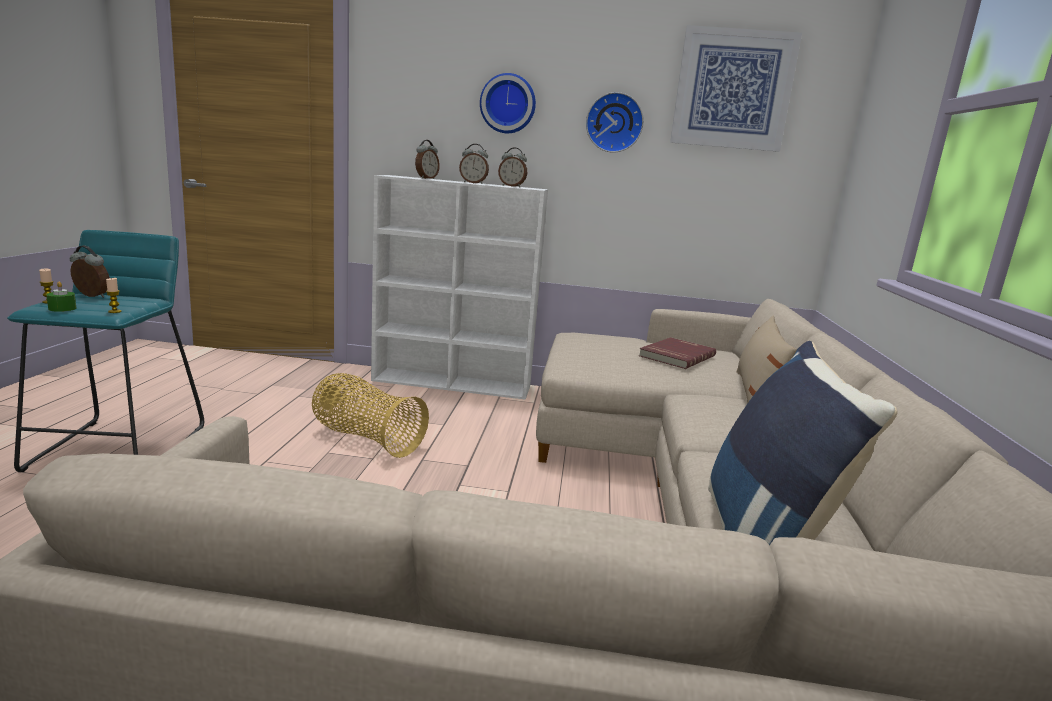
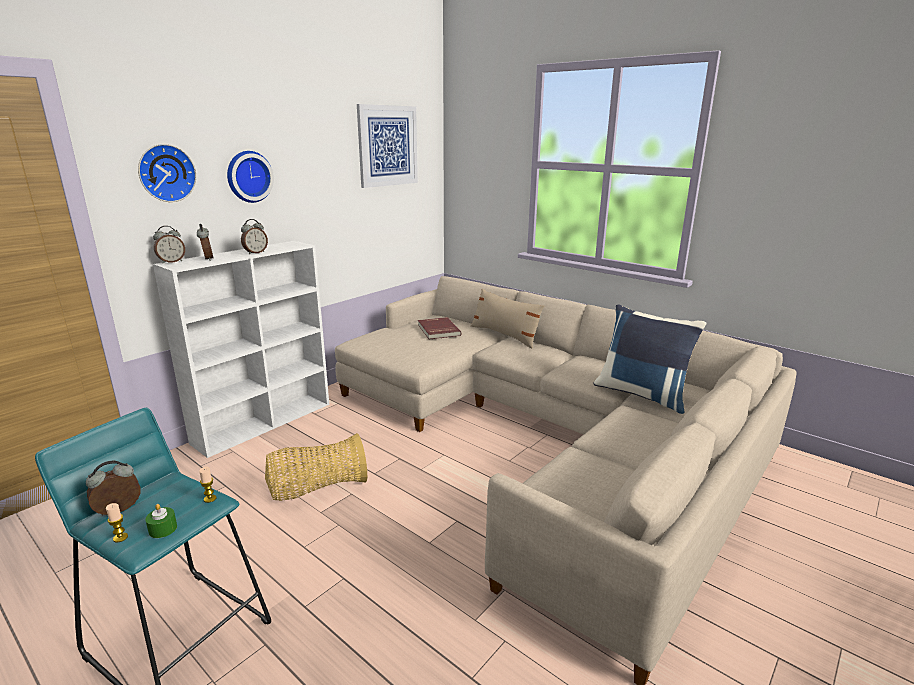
camera: 55 degrees left, 5 degrees up
alarm clock [498,147,527,187] -> alarm clock moved to [153,226,185,264]
wall clock [586,92,644,153] -> wall clock moved to [138,144,196,202]

